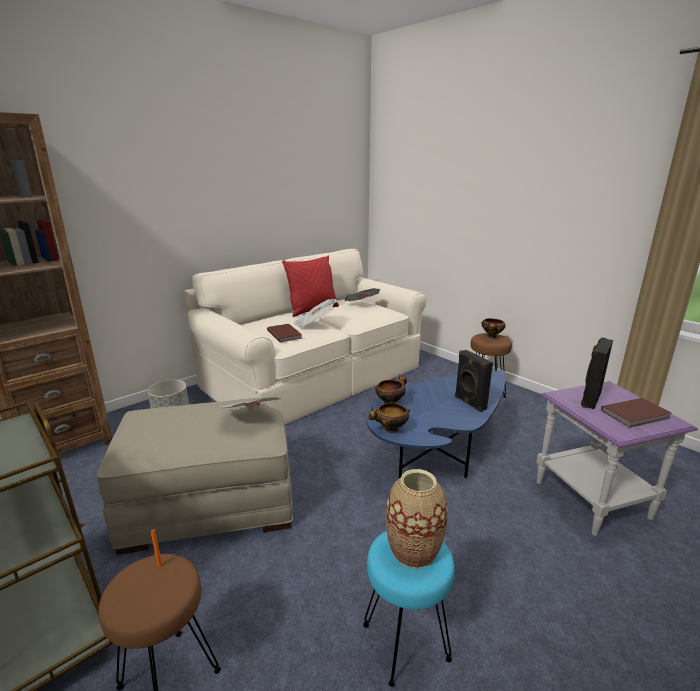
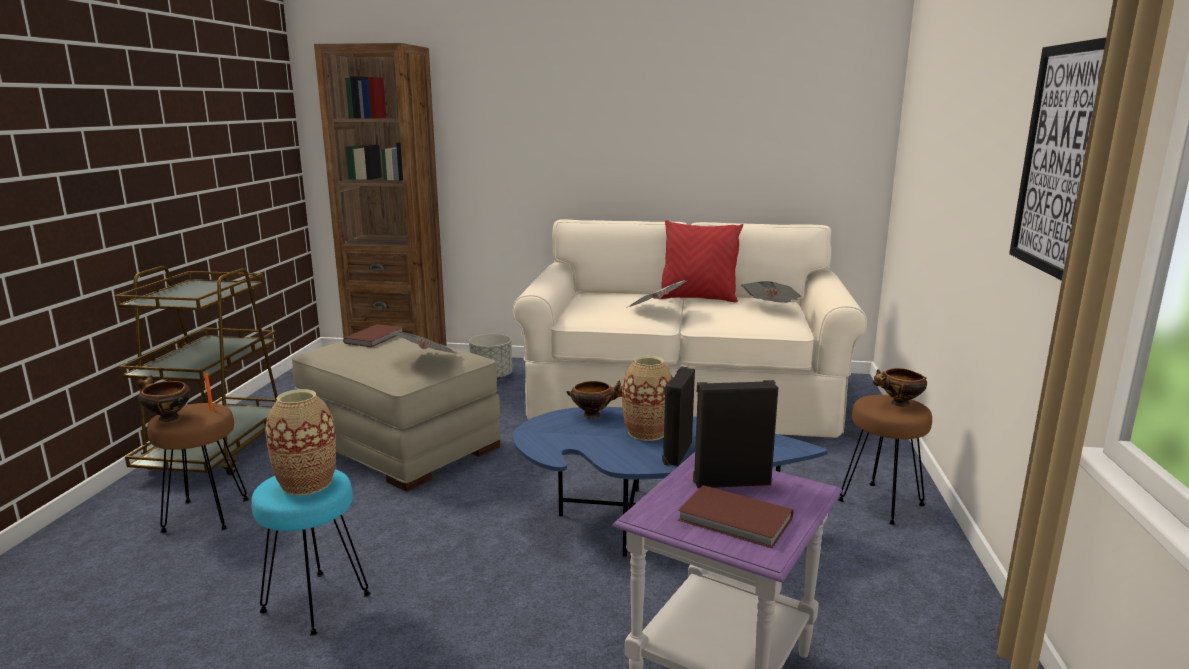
camera: 50 degrees right, 5 degrees down
brown book [267,324,302,342] -> brown book moved to [343,324,403,347]
bowl [368,403,410,433] -> bowl moved to [136,375,191,422]
none -> vase [622,356,672,441]
none -> picture [1009,37,1106,281]

